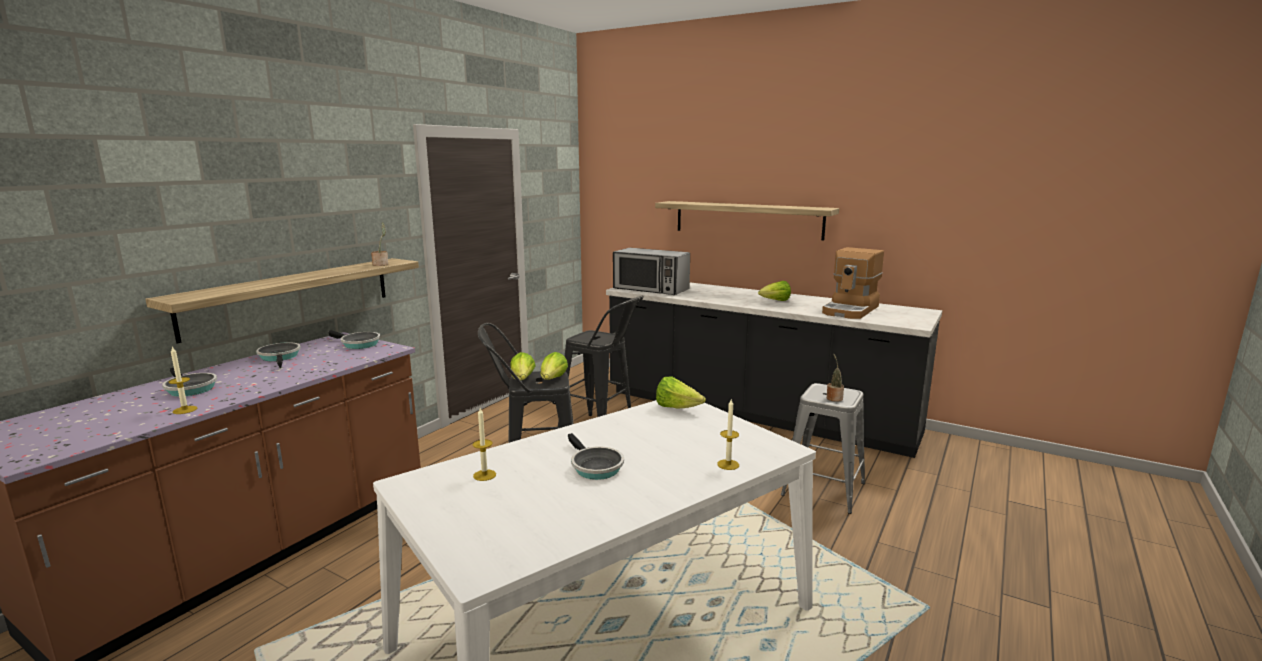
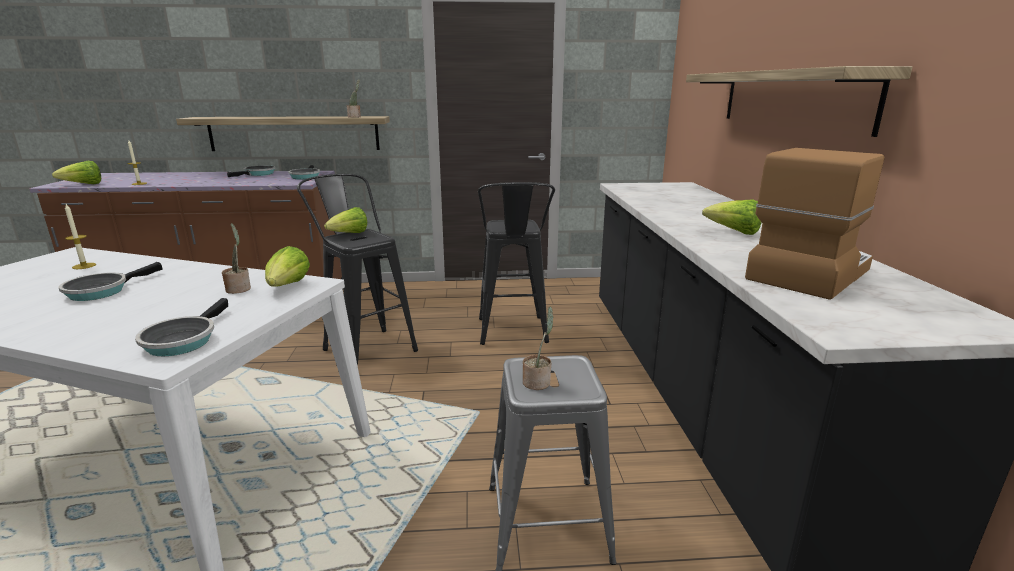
camera: 55 degrees right, 5 degrees up
frying pan [162,368,217,397] -> frying pan moved to [135,298,228,356]
lettuce [541,352,568,380] -> lettuce moved to [52,161,101,184]
microwave [613,248,690,295] -> none
candle [717,399,739,470] -> none
coffee machine [822,247,884,319] -> coffee machine turned 135 degrees clockwise [745,148,885,300]
none -> potted plant [222,223,251,294]

